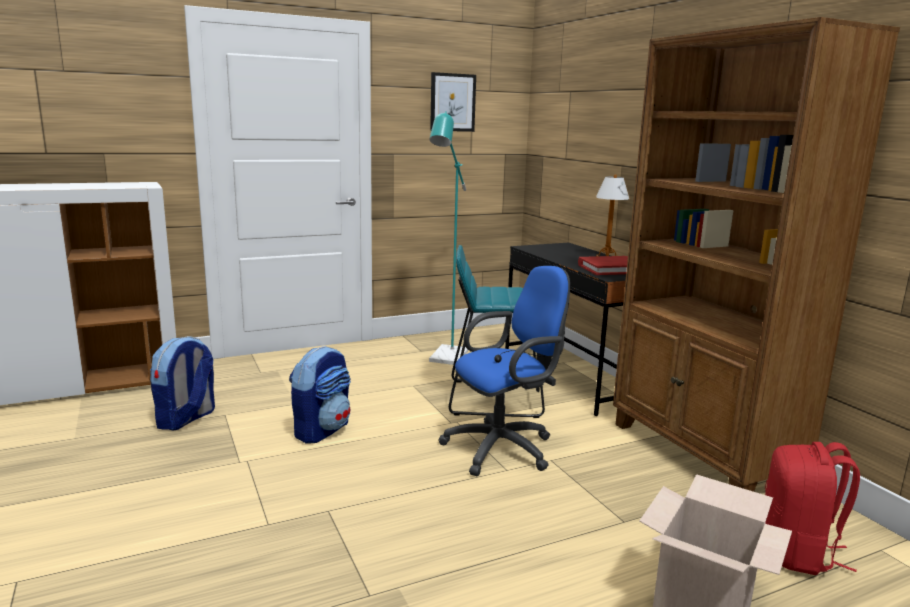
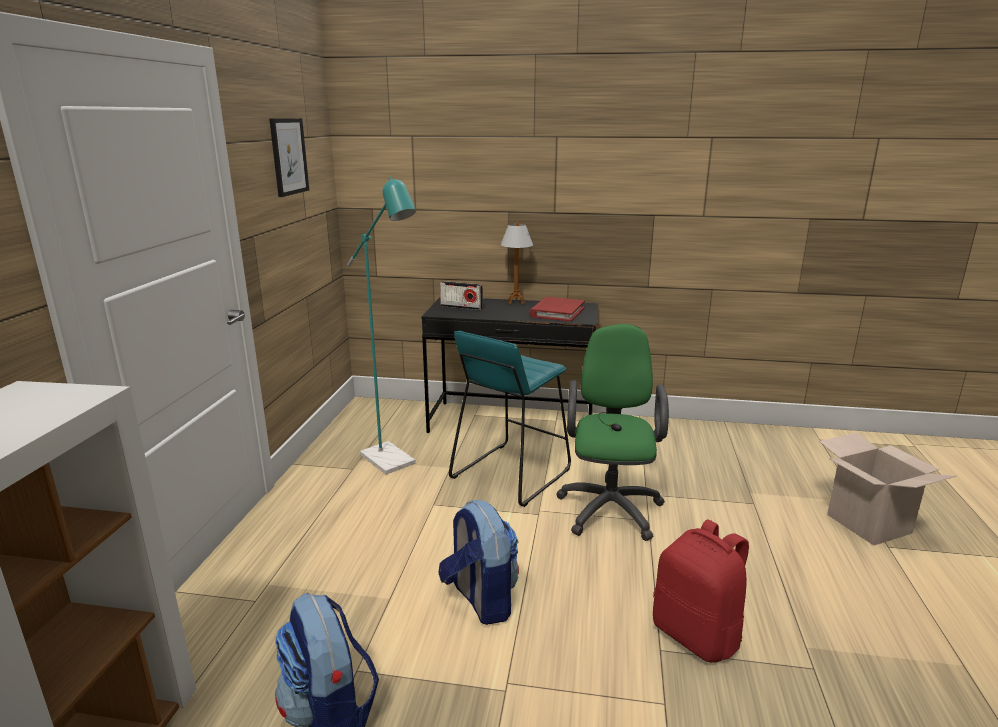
camera: 55 degrees left, 5 degrees up
blue office chair [438,266,570,476] -> green office chair [556,324,669,541]
brown bookcase [613,17,900,492] -> none
red backpack [765,442,860,575] -> red backpack moved to [653,519,749,663]
none -> radio [440,281,483,310]

